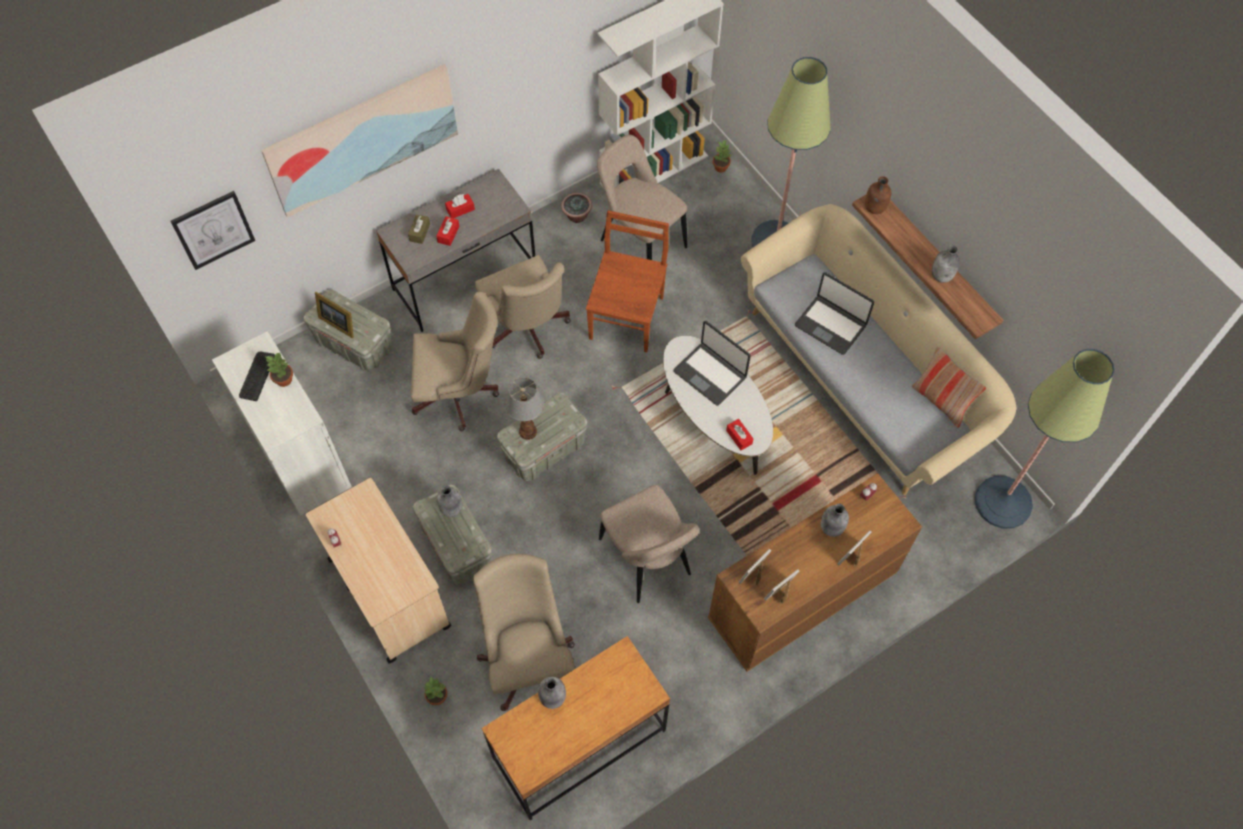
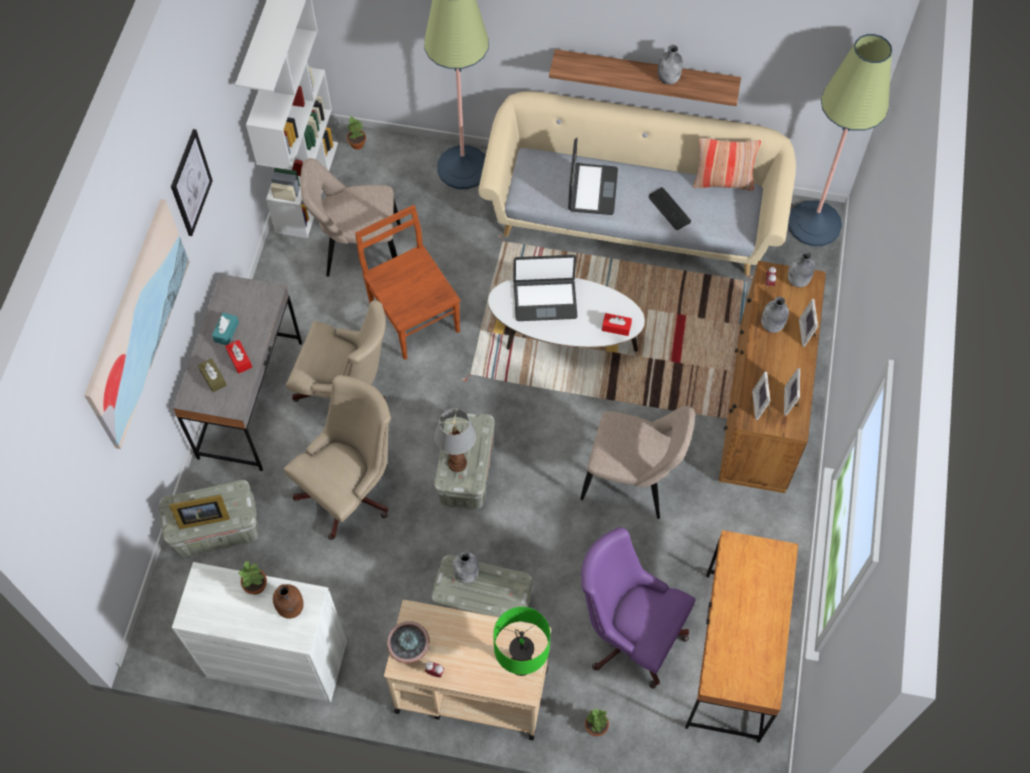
camera: 45 degrees left, 0 degrees up
picture [170,191,255,270] -> picture moved to [171,129,213,236]
keyboard [239,351,275,401] -> keyboard moved to [649,187,691,230]
red tissue box [445,194,475,218] -> turquoise tissue box [212,313,239,345]
beige office chair [473,554,575,711] -> purple office chair [581,527,696,688]
grey bottle [538,677,566,709] -> grey bottle moved to [788,251,815,287]
potted plant [561,193,592,223] -> potted plant moved to [387,621,430,663]
laptop [795,272,874,355] -> laptop turned 75 degrees counterclockwise [568,138,618,215]
brown bottle [865,176,891,214] -> brown bottle moved to [273,584,304,619]
none -> green table lamp [493,607,550,676]

